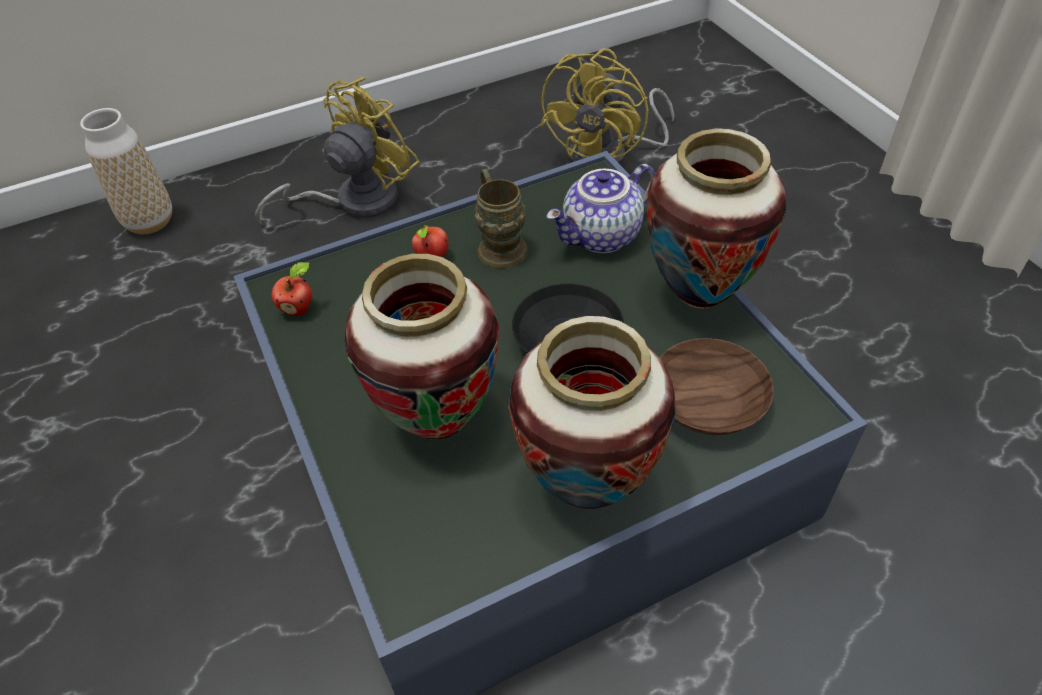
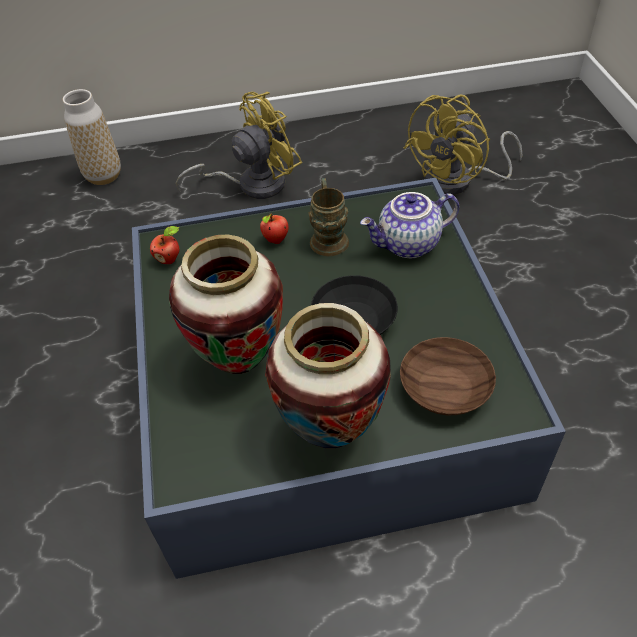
camera: 15 degrees right, 0 degrees up
vase [647,129,786,309] -> none

